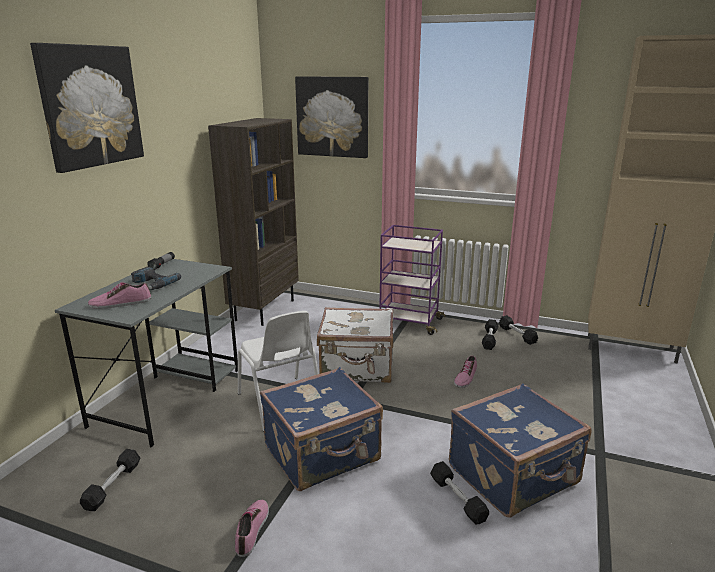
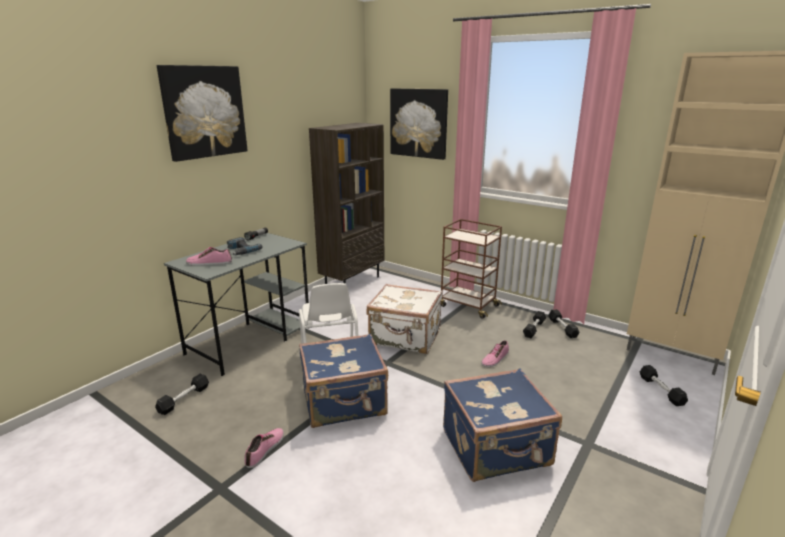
camera: 15 degrees right, 0 degrees up
purple cart [379,225,446,335] -> brown cart [441,219,502,319]
black dumbbell [430,461,489,525] -> black dumbbell moved to [640,365,688,406]

